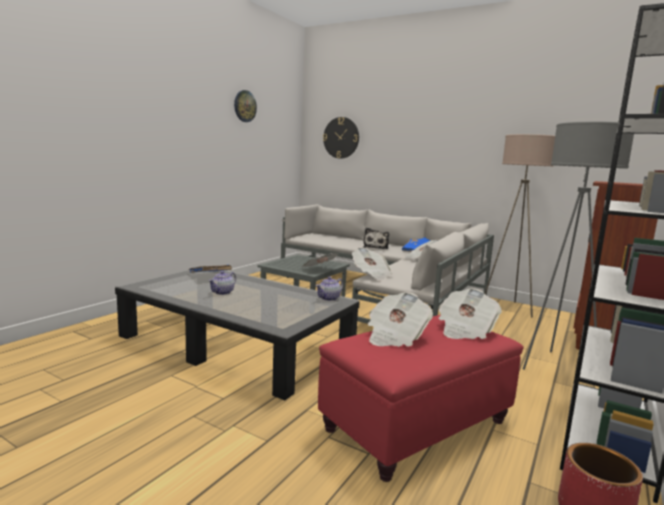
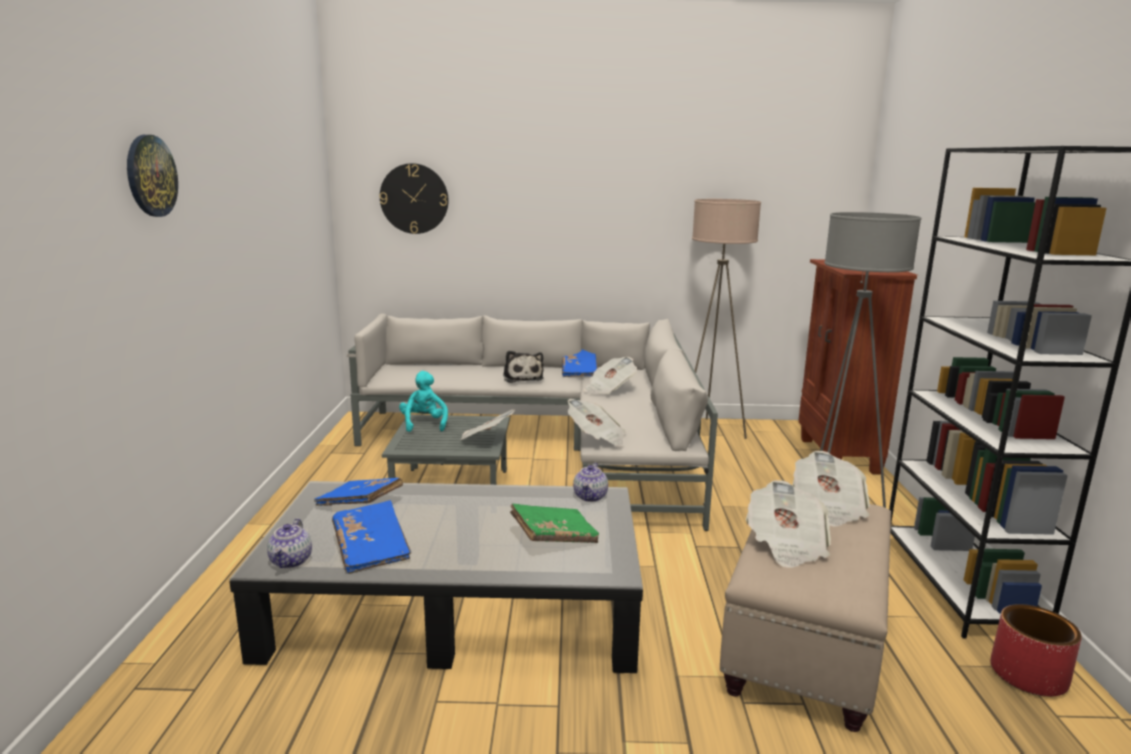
camera: 30 degrees left, 5 degrees up
teapot [208,271,236,295] -> teapot moved to [267,518,312,568]
wall clock [234,90,257,122] -> wall clock moved to [127,135,178,217]
red ottoman [318,315,524,482] -> beige ottoman [720,504,891,732]
none -> blue book [332,500,411,574]
none -> turquoise plush toy [399,371,448,432]
none -> green book [510,504,599,543]

